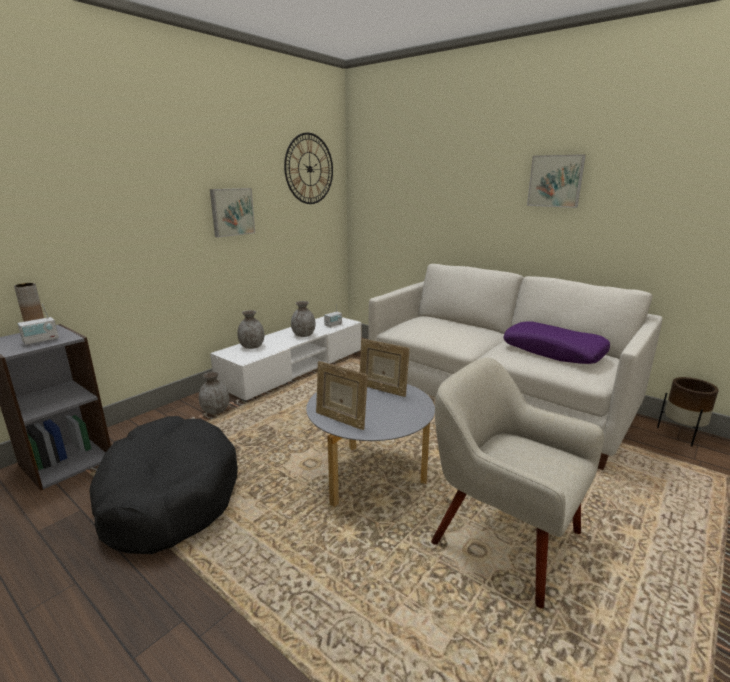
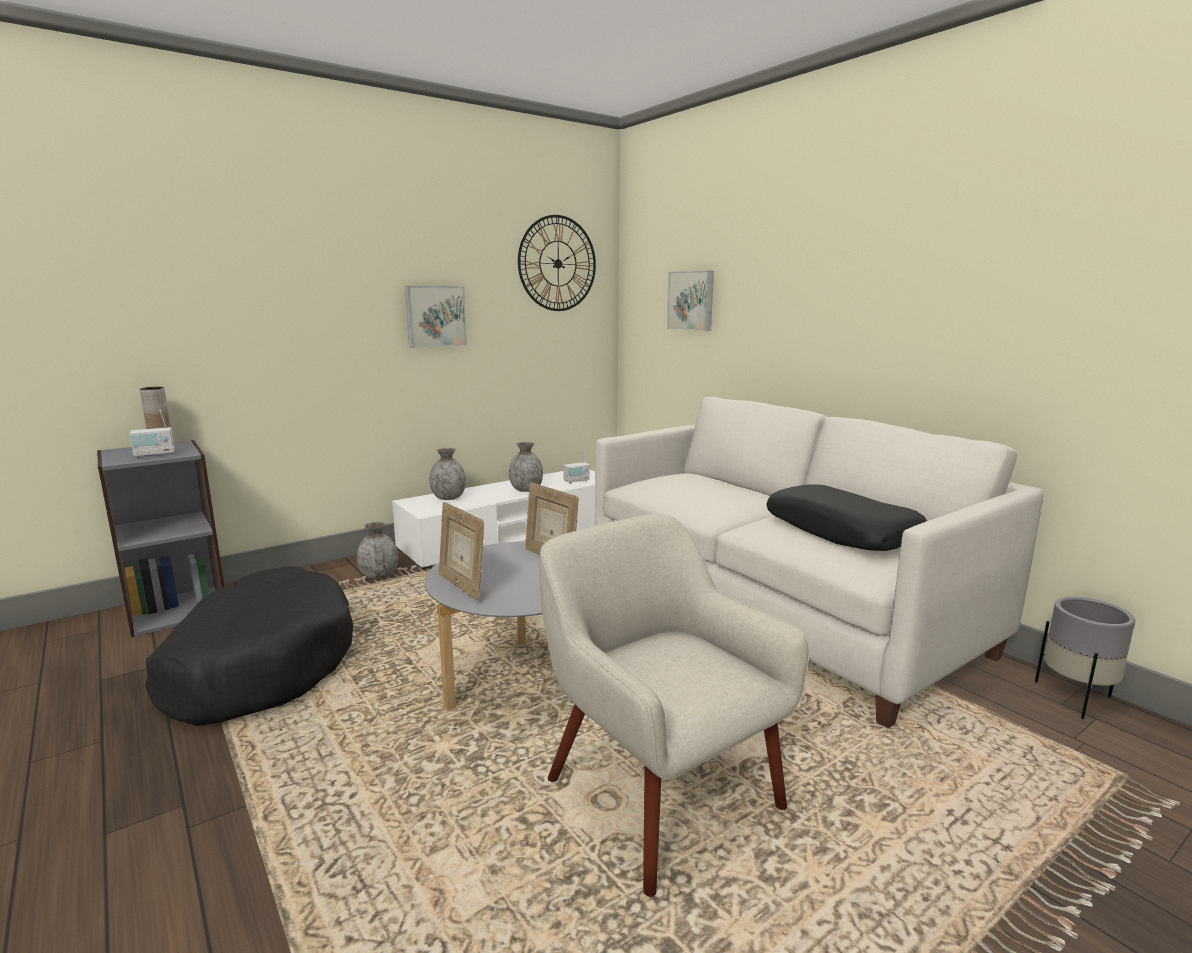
camera: 15 degrees right, 5 degrees down
purple pillow [503,321,610,364] -> black pillow [766,484,927,551]
picture [527,154,586,208] -> picture moved to [667,271,714,331]
brown planter [657,377,719,447] -> grey planter [1035,597,1135,719]

